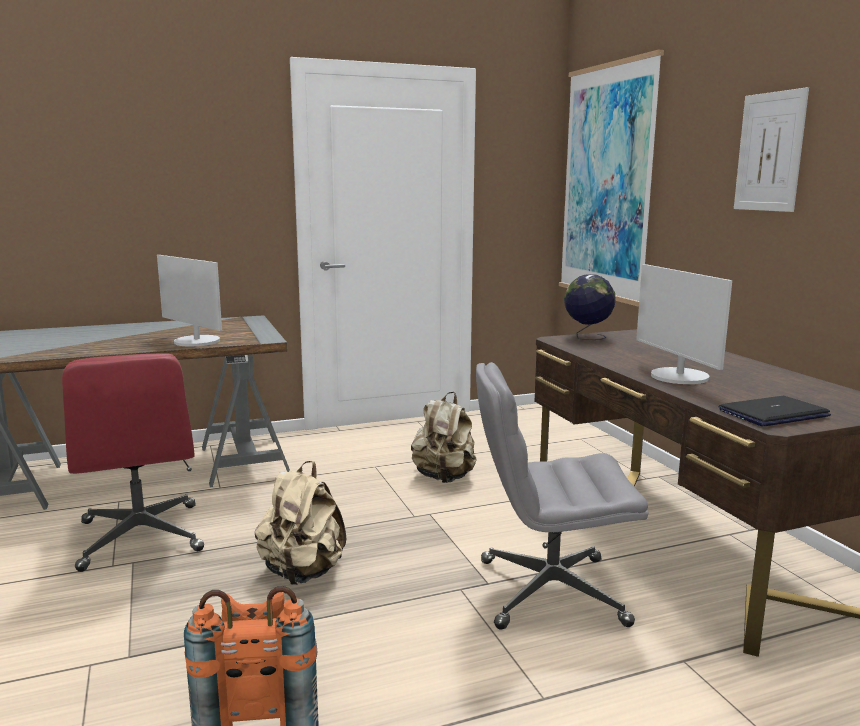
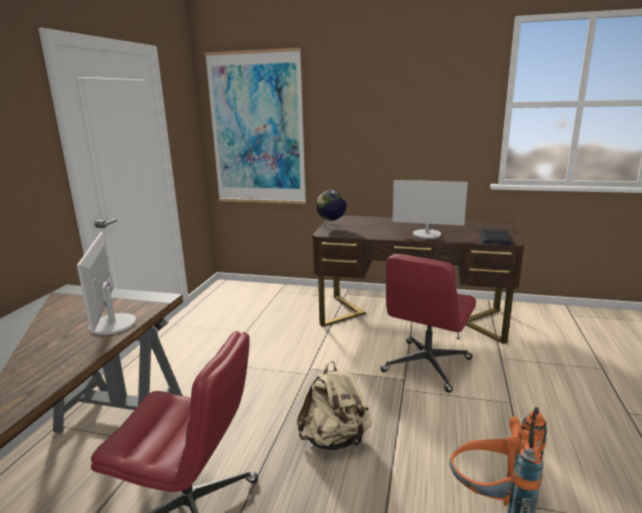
camera: 55 degrees left, 5 degrees up
monitor [157,255,222,346] -> monitor turned 90 degrees clockwise [77,232,136,335]
beige backpack [411,392,477,483] -> none
grey office chair [476,362,648,629] -> red office chair [380,254,476,393]
picture [734,87,809,212] -> none

